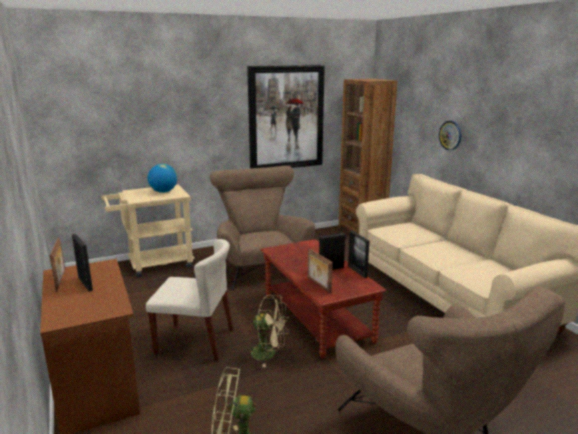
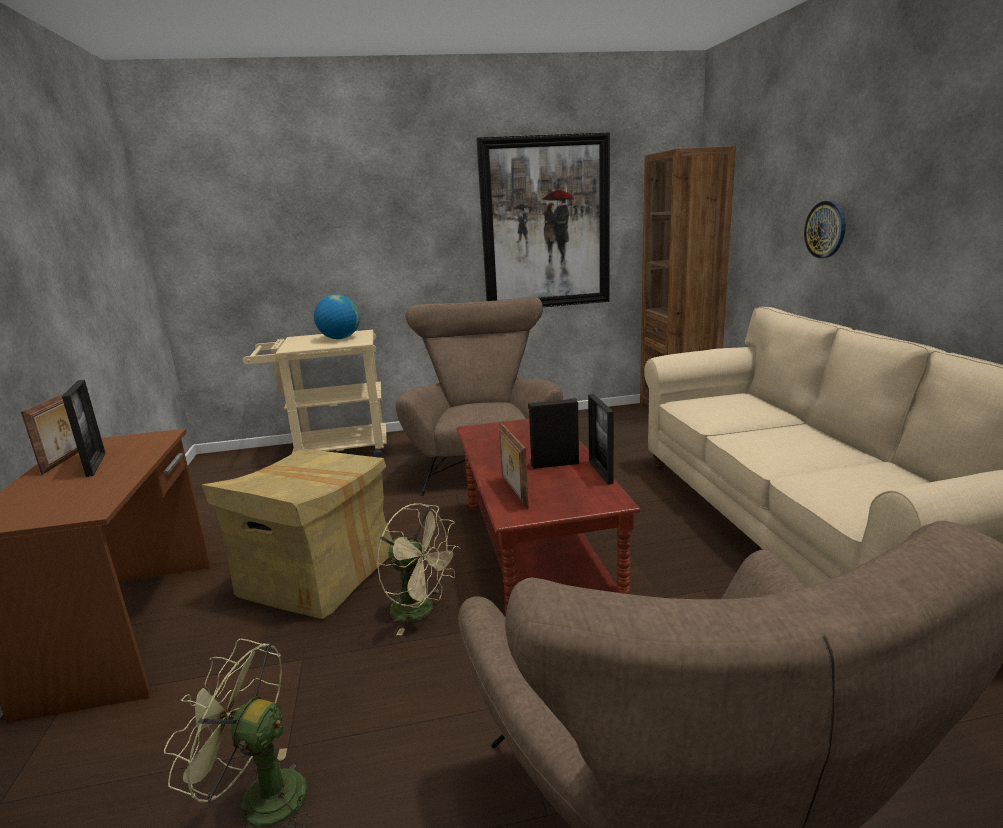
camera: 15 degrees right, 0 degrees up
beige chair [146,239,234,361] -> cardboard box [202,449,392,619]

